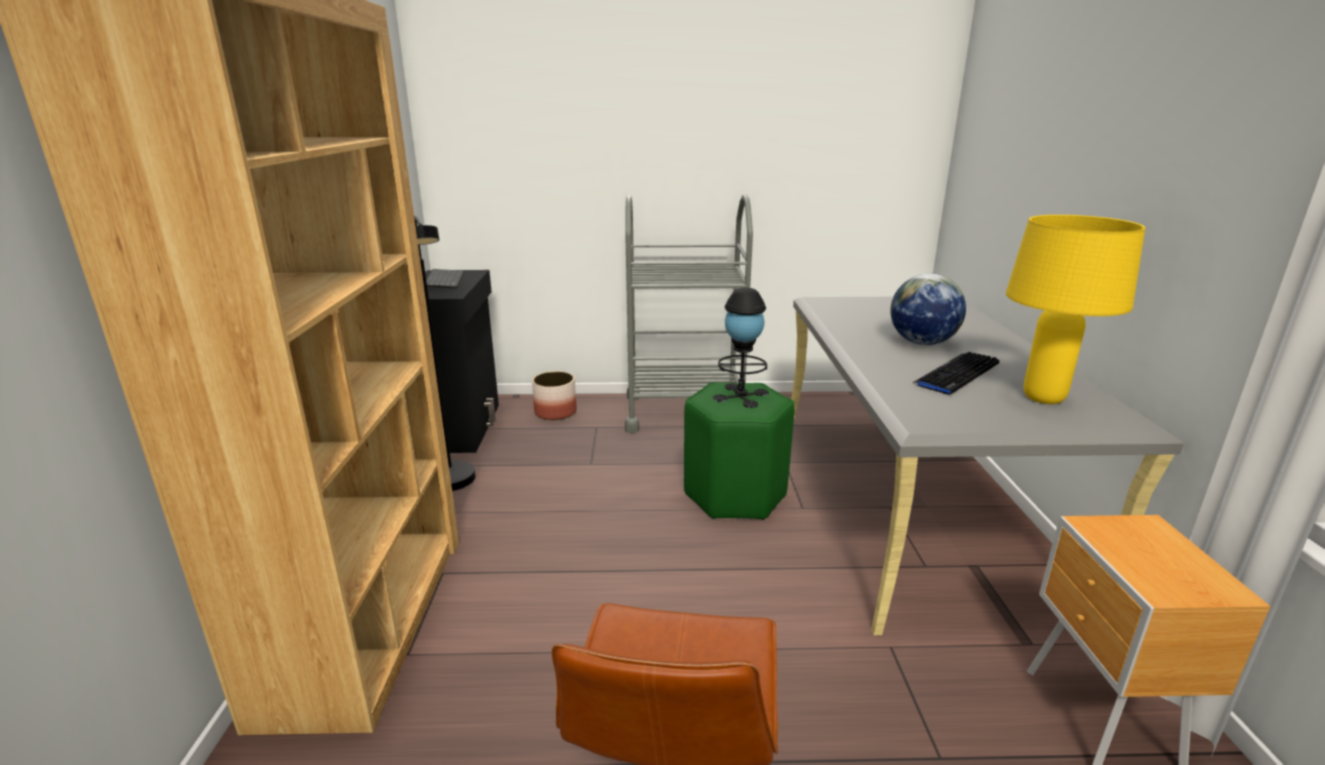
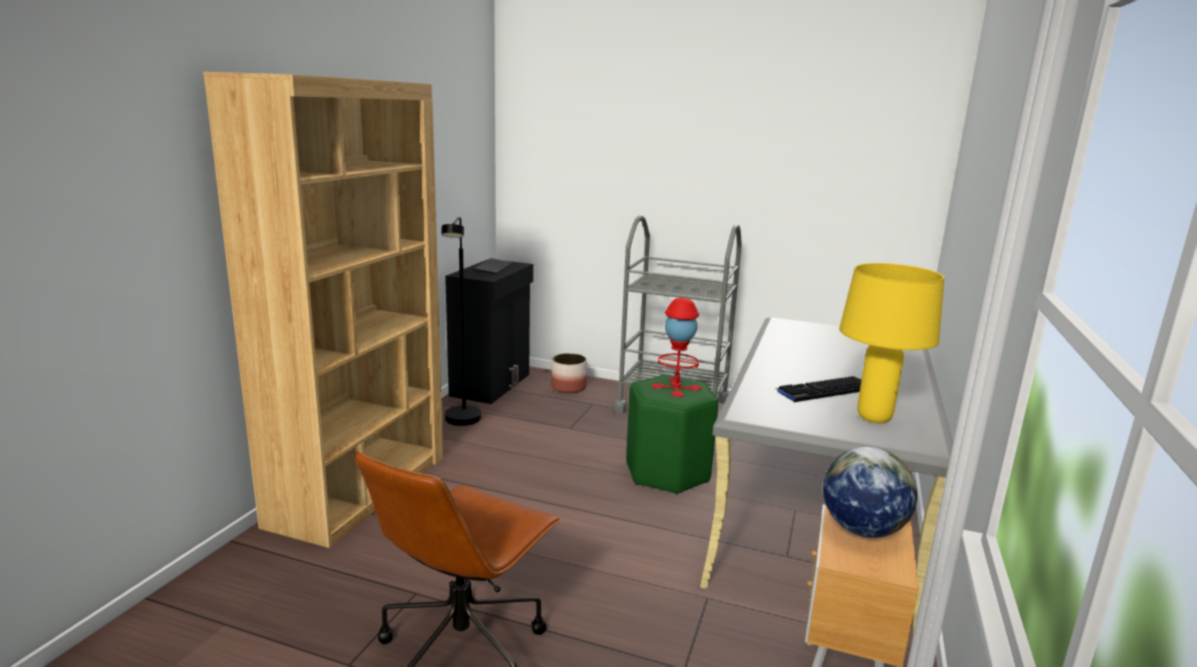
camera: 20 degrees right, 5 degrees down
black table lamp [713,287,769,408] -> red table lamp [652,298,701,397]
globe [890,274,966,345] -> globe moved to [823,447,917,538]

